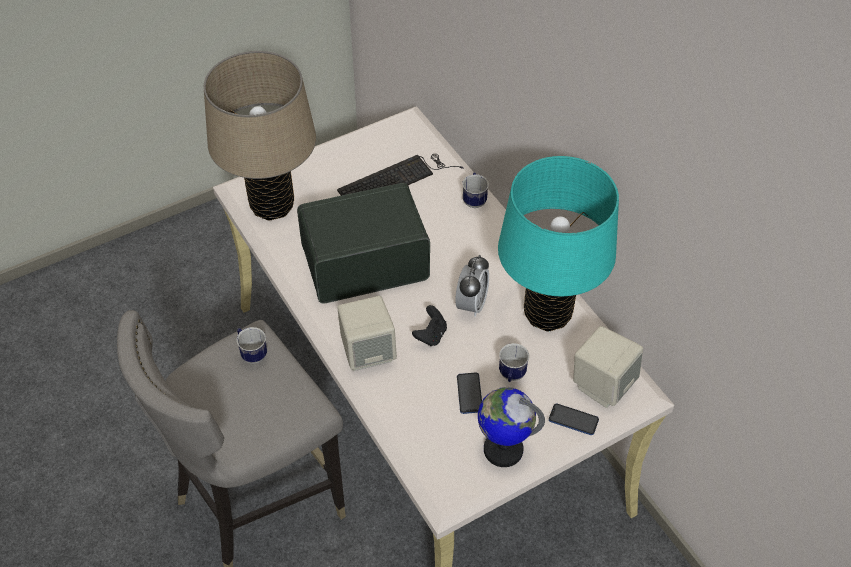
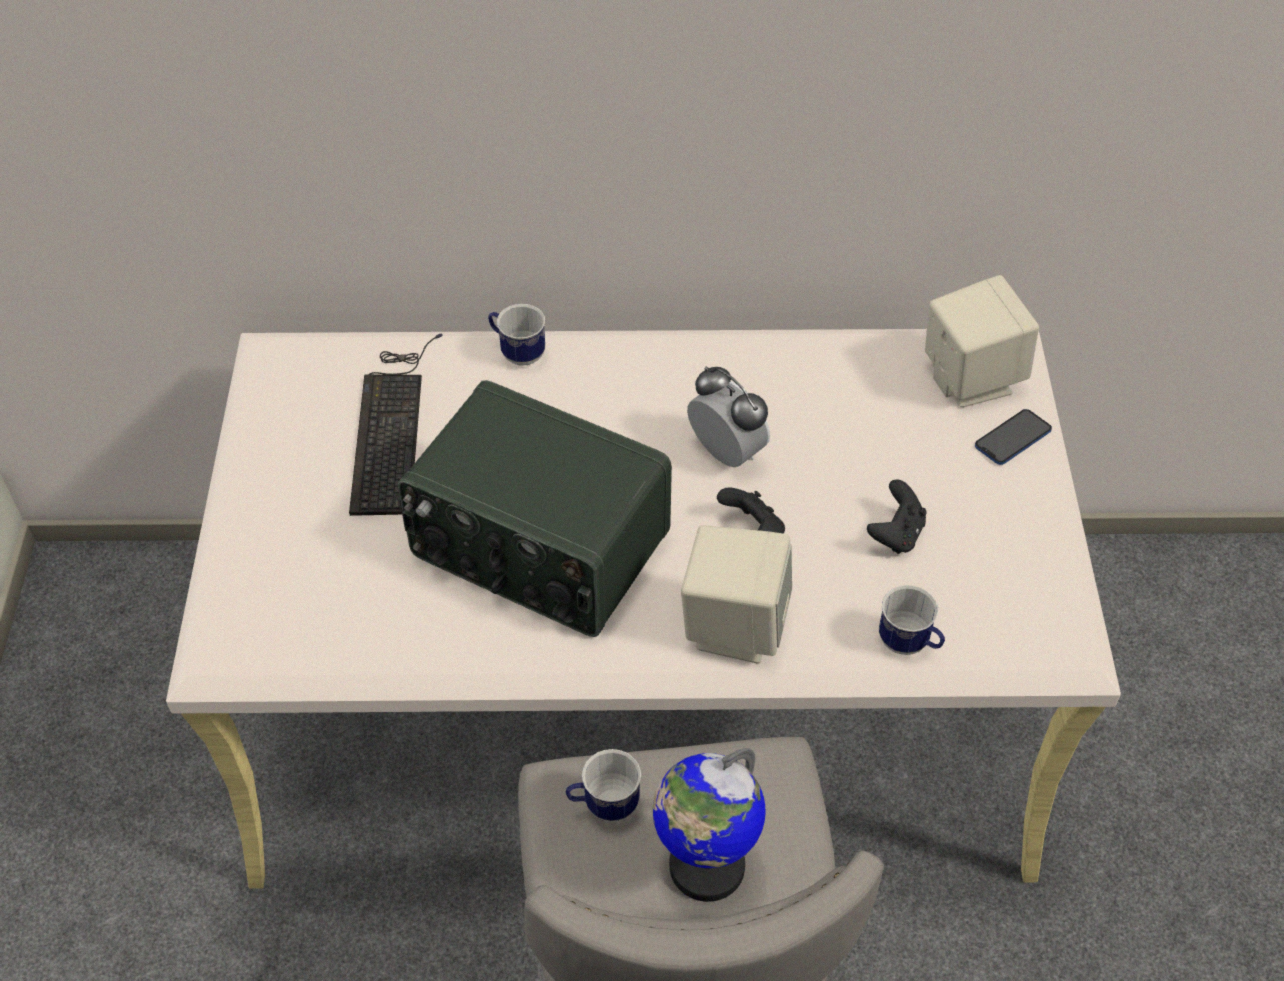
camera: 60 degrees left, 0 degrees up
beige table lamp [204,51,316,220] -> none
radio [297,183,430,304] -> radio turned 75 degrees counterclockwise [398,380,672,637]
phone [457,372,482,414] -> black game controller [867,479,927,554]
globe [478,387,545,467] -> globe moved to [652,748,765,902]
turquoise table lamp [498,156,619,331] -> none
mug [499,343,529,382] -> mug moved to [879,585,945,655]

